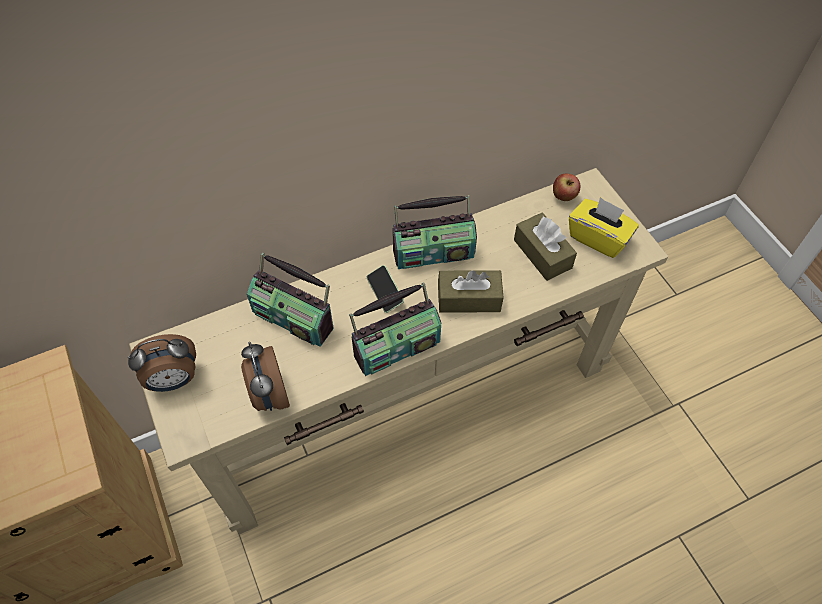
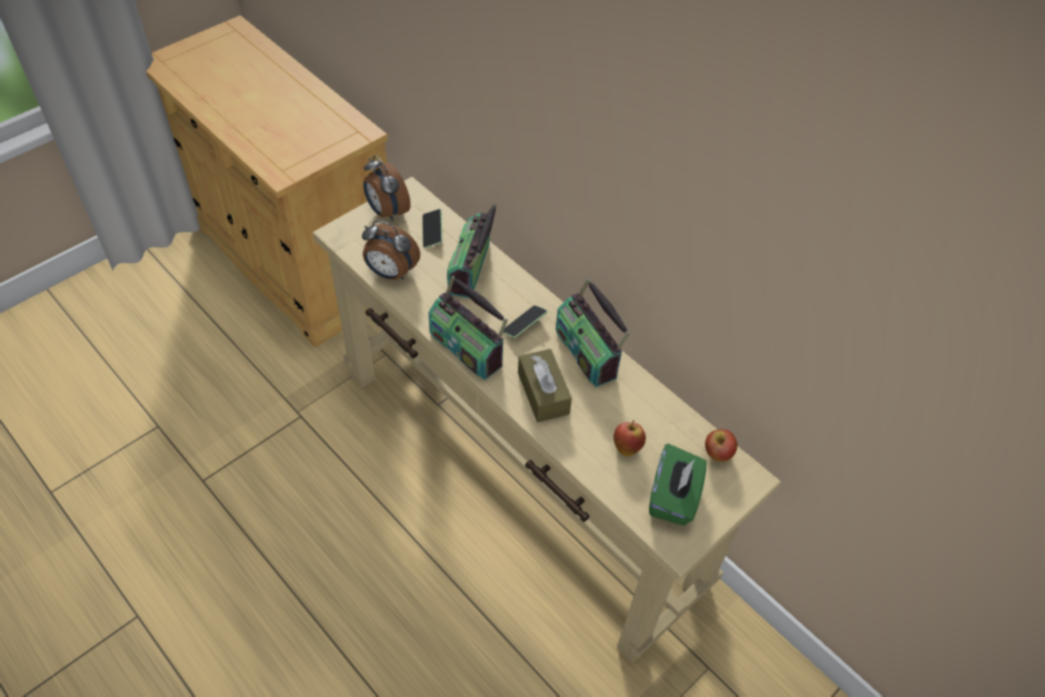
camera: 70 degrees right, 5 degrees down
alarm clock [241,342,290,411] -> alarm clock turned 120 degrees counterclockwise [362,220,420,280]
brown tissue box [514,213,577,281] -> apple [614,420,646,457]
yellow tissue box [569,197,639,258] -> green tissue box [649,444,706,525]
none -> phone [422,209,442,248]

